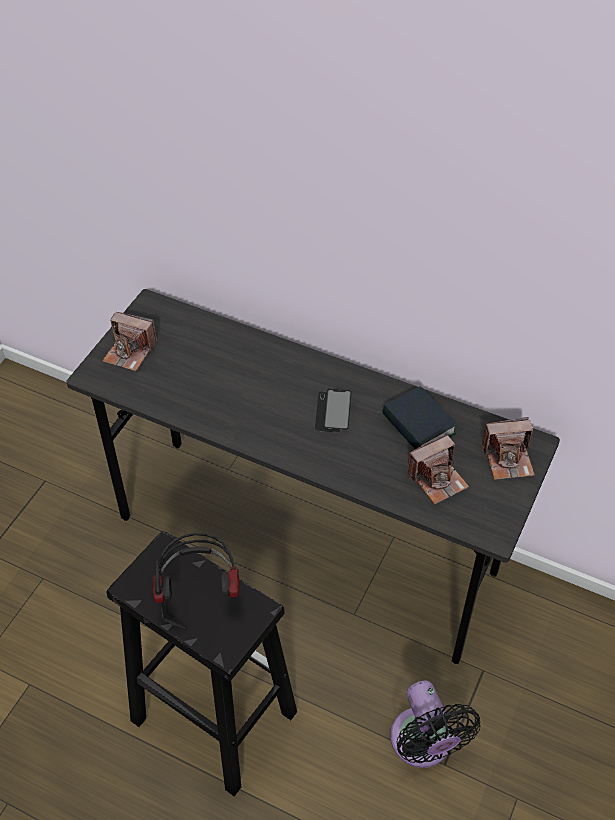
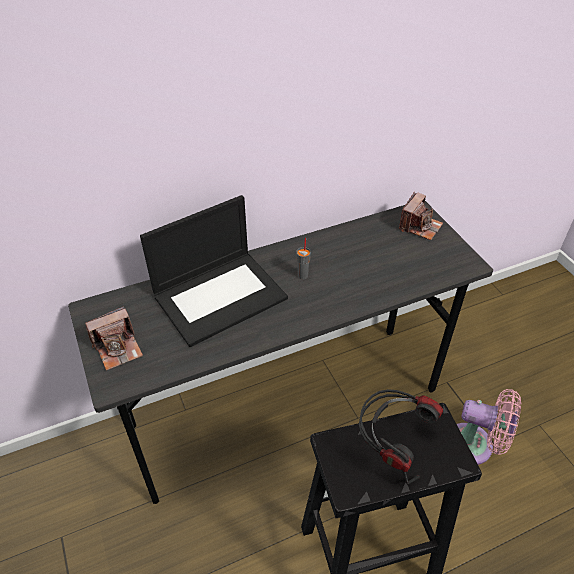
camera: 50 degrees left, 5 degrees down
phone [315,389,351,432] -> grey cup [296,238,311,279]
book [382,386,457,449] -> none
black fan [390,680,480,768] -> pink fan [457,389,521,465]
camera [407,433,469,504] -> none
none -> laptop [140,195,288,347]

